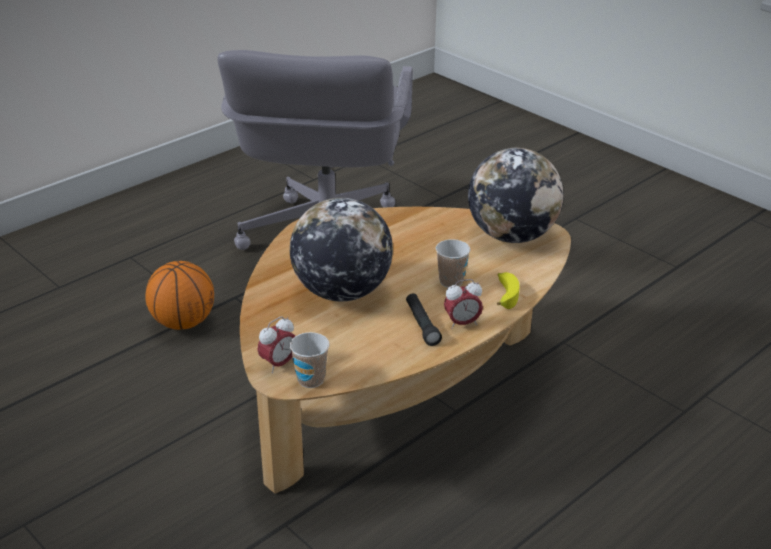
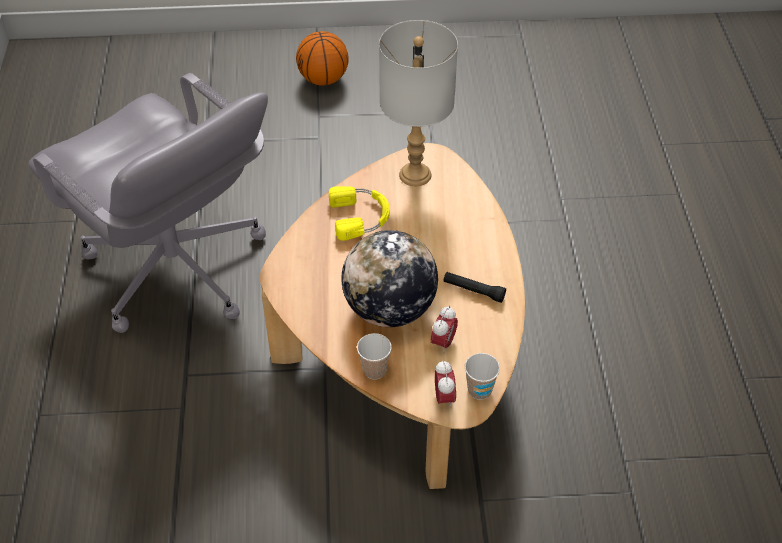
camera: 50 degrees left, 15 degrees up
basketball [145,261,214,330] -> basketball moved to [296,31,349,86]
cup [436,239,470,288] -> cup moved to [357,333,392,380]
alarm clock [444,279,483,329] -> alarm clock moved to [431,306,458,354]
globe [468,148,564,243] -> grey table lamp [379,20,458,186]
banana [497,272,519,309] -> none
none -> yellow headphones [329,186,390,241]

